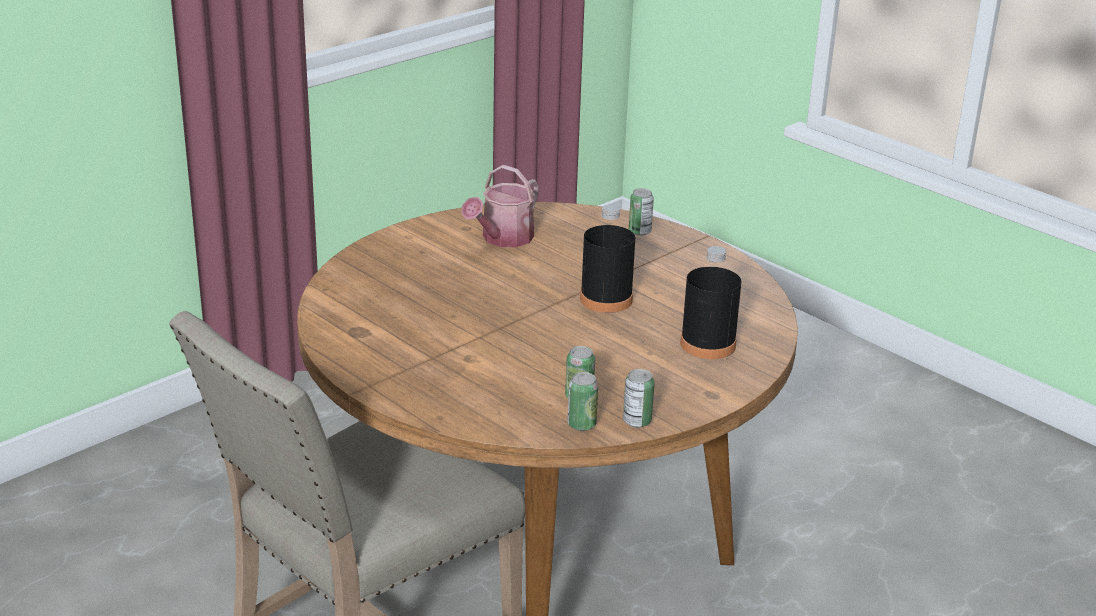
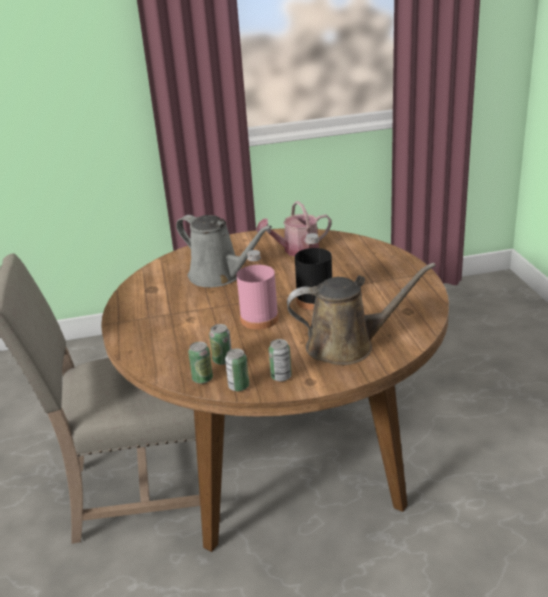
camera: 35 degrees right, 0 degrees up
can [629,188,654,236] -> can moved to [269,339,292,382]
black bottle [680,246,741,359] -> brown watering can [287,263,436,365]
none -> grey watering can [176,215,272,287]
none -> pink bottle [236,250,279,329]

